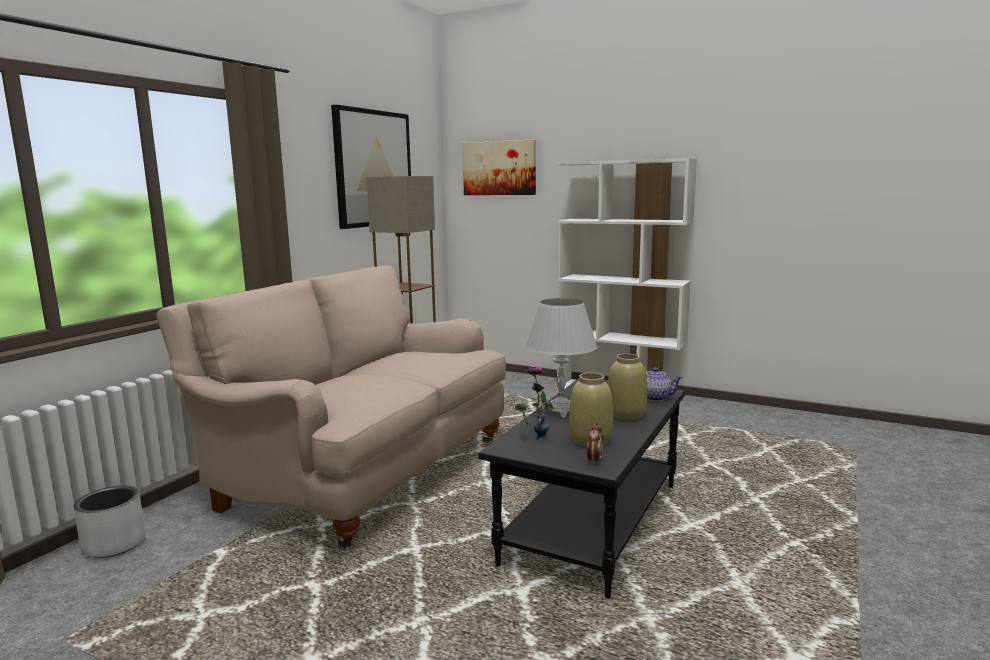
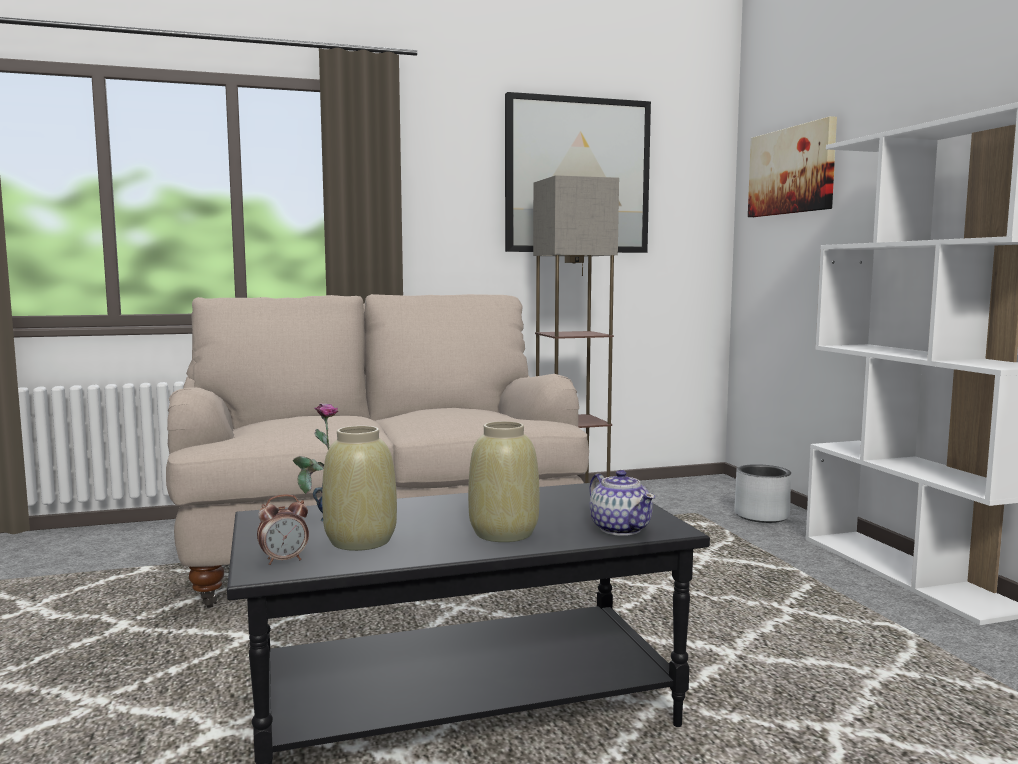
camera: 45 degrees right, 5 degrees down
grey planter [74,486,146,558] -> grey planter moved to [734,464,791,523]
white table lamp [526,298,598,417] -> none

